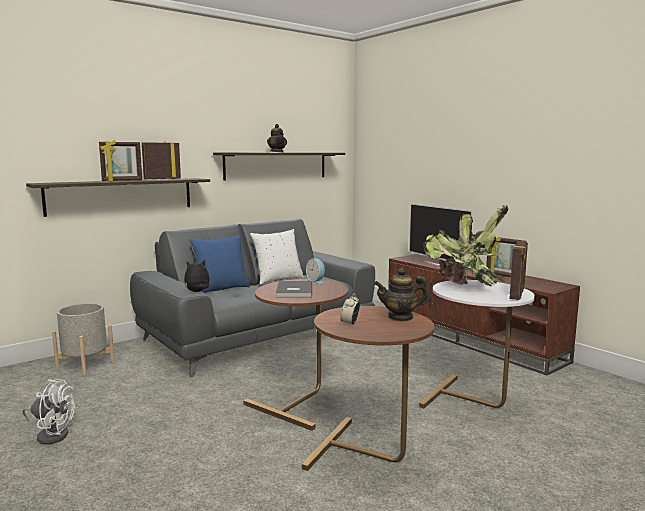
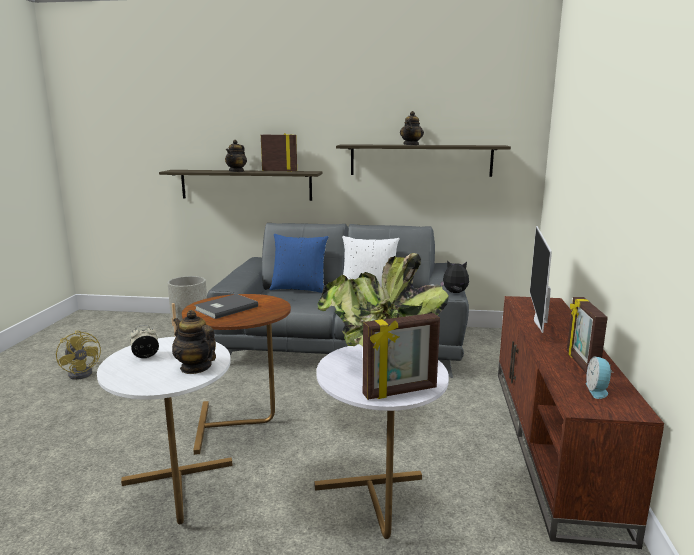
camera: 45 degrees right, 5 degrees up
white fan [22,379,75,445] -> yellow fan [56,330,101,380]
picture frame [99,140,142,181] -> teapot [225,140,247,172]
plush toy [184,260,210,292] -> plush toy moved to [440,260,469,293]
brown side table [302,306,434,471] -> white side table [97,337,232,524]
alarm clock [306,258,325,284] -> alarm clock moved to [586,356,614,399]

